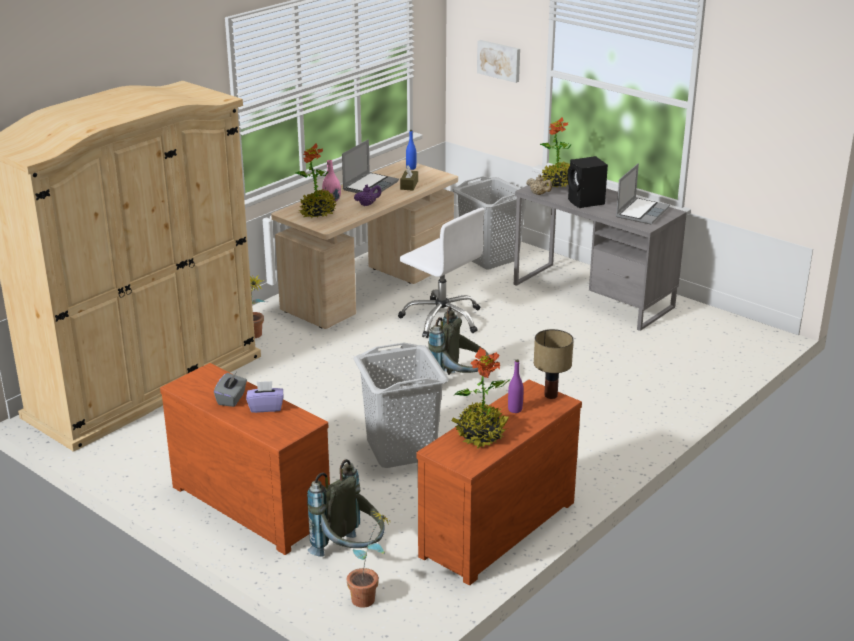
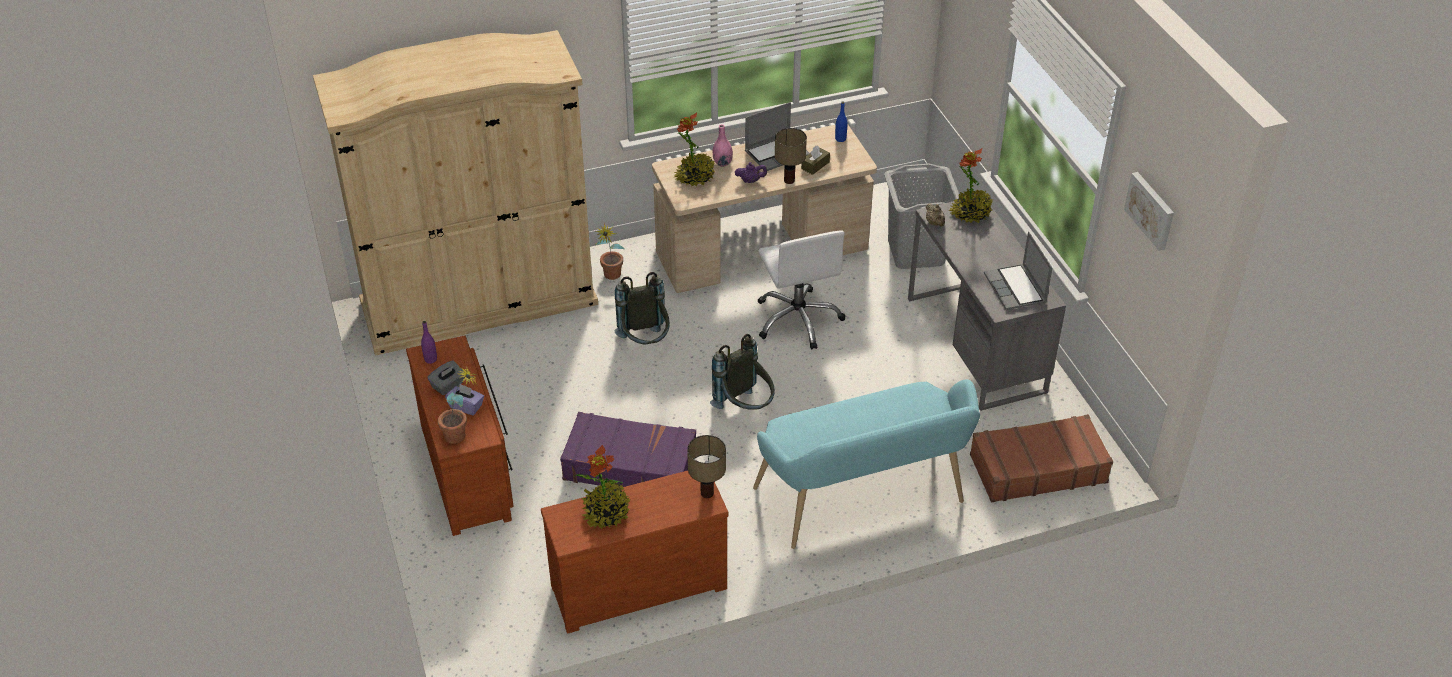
camera: 30 degrees right, 15 degrees up
grey backpack [307,459,385,557] -> grey backpack moved to [614,272,670,344]
potted plant [346,510,393,608] -> potted plant moved to [438,366,477,444]
grey laundry basket [354,342,449,468] -> purple suitcase [560,412,696,487]
picture [477,40,520,83] -> picture moved to [1124,172,1174,251]
purple bottle [508,360,524,413] -> purple bottle moved to [421,321,437,364]
black speaker [567,156,608,208] -> none
laptop [616,163,670,224] -> laptop turned 105 degrees clockwise [984,231,1052,310]
none -> turquoise bench [753,379,980,549]
none -> table lamp [775,128,807,184]
none -> brown suitcase [970,414,1113,502]

